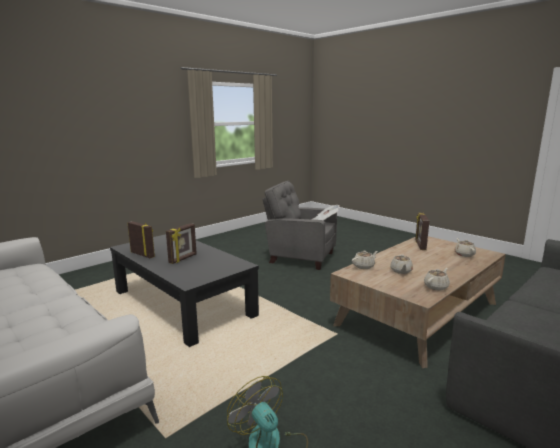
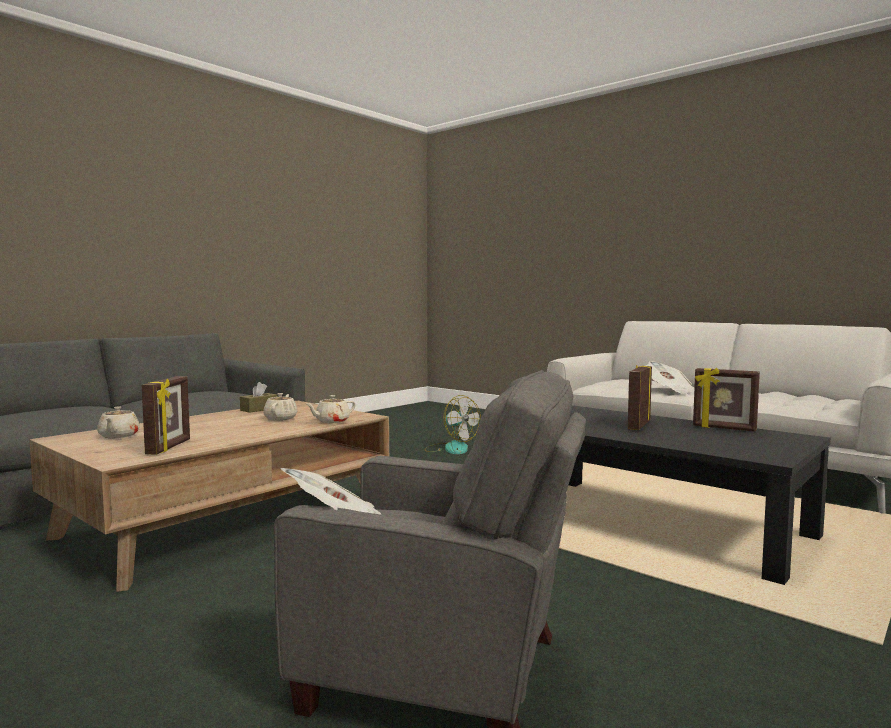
camera: 175 degrees right, 10 degrees down
beige teapot [424,268,450,291] -> brown tissue box [240,382,277,413]
none -> newspaper [645,361,694,394]

